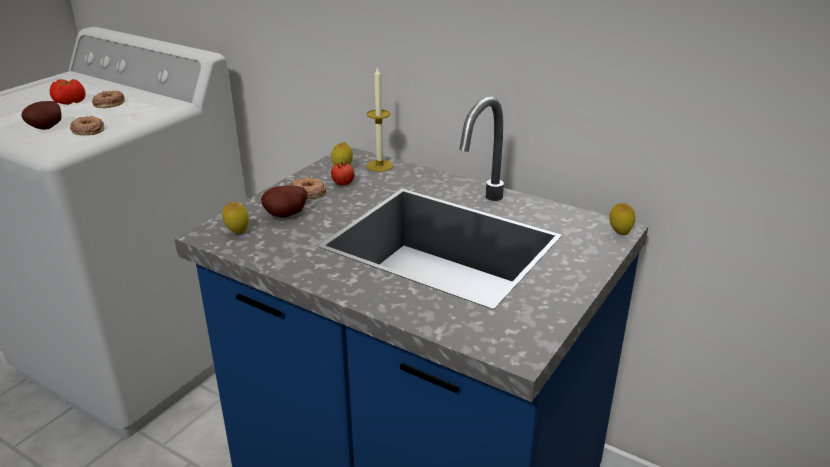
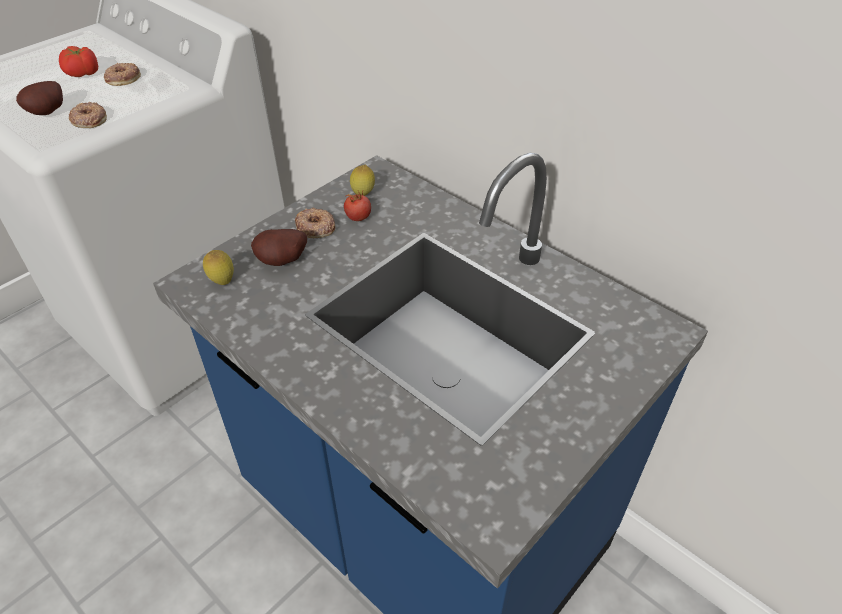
camera: 10 degrees right, 15 degrees up
candle [366,68,393,172] -> none
lemon [609,203,636,235] -> none

